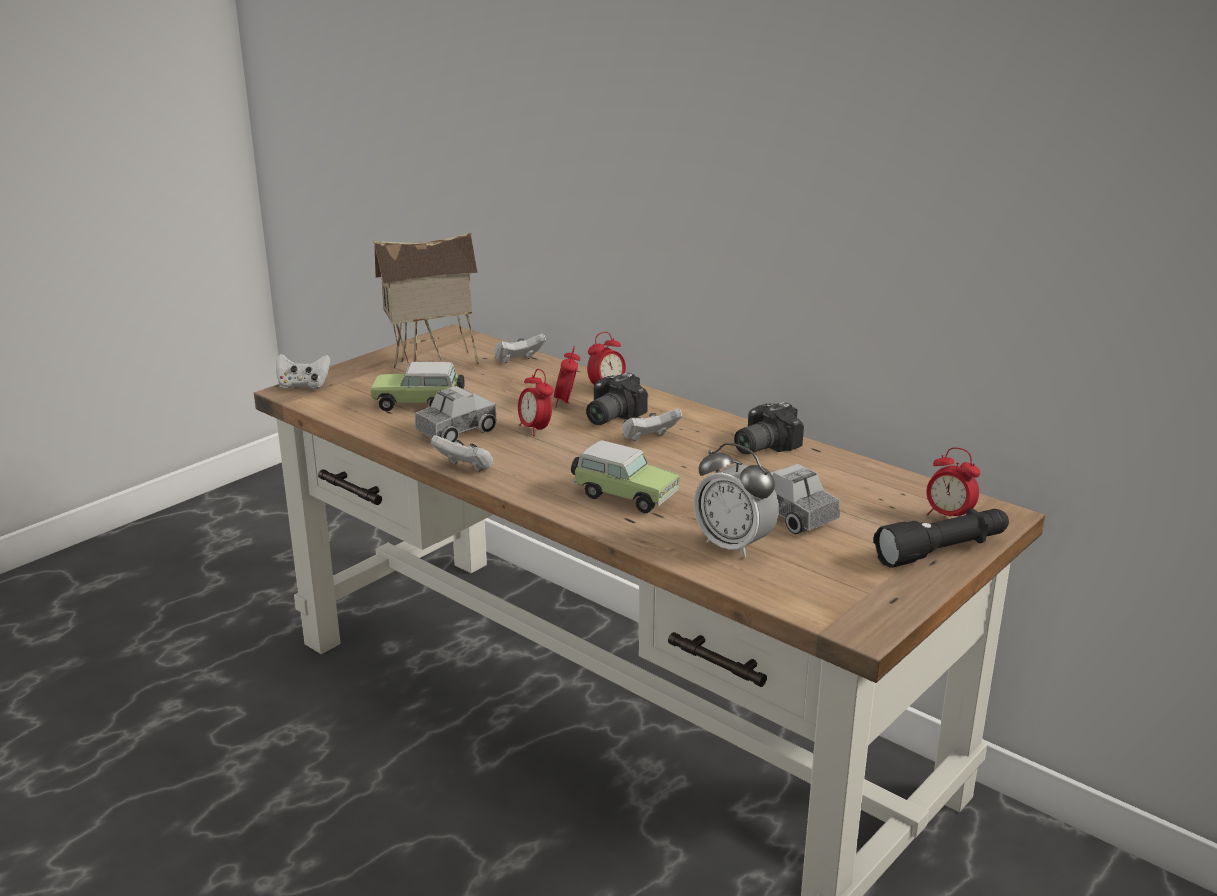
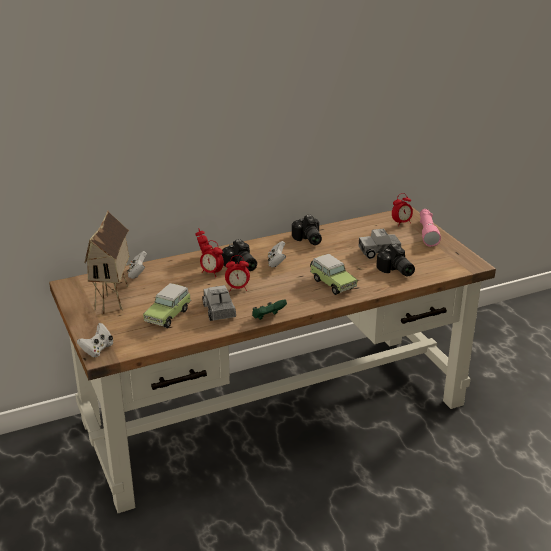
camera: 65 degrees left, 5 degrees up
white game controller [431,435,493,471] -> green game controller [252,299,287,320]
toy car [571,440,680,513] -> toy car turned 90 degrees clockwise [310,254,357,295]
alarm clock [694,443,779,558] -> camera [376,244,415,277]
black flashlight [874,508,1009,568] -> pink flashlight [420,209,441,247]

